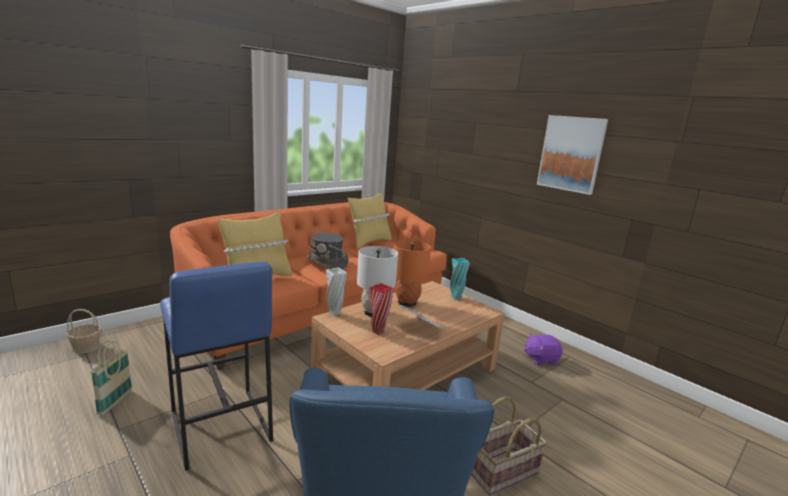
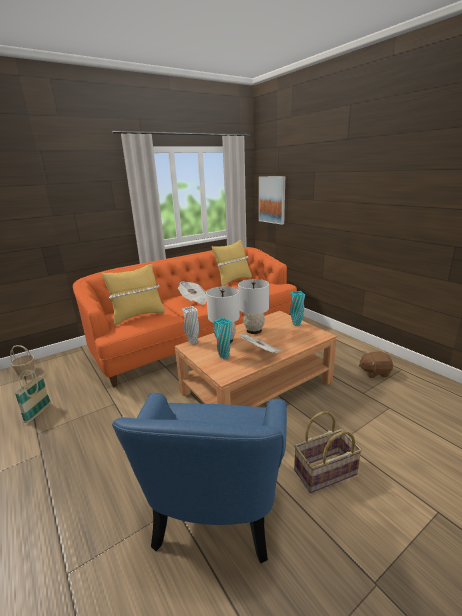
camera: 10 degrees right, 5 degrees up
blue stool [160,262,273,471] -> none
grey hat [306,233,348,269] -> newspaper [178,281,207,305]
red vase [369,283,393,335] -> turquoise vase [213,318,232,360]
orange table lamp [394,240,431,307] -> white table lamp [238,279,269,334]
purple plush toy [524,334,563,365] -> brown plush toy [359,351,393,378]
picture [537,115,608,195] -> picture moved to [259,176,285,225]

